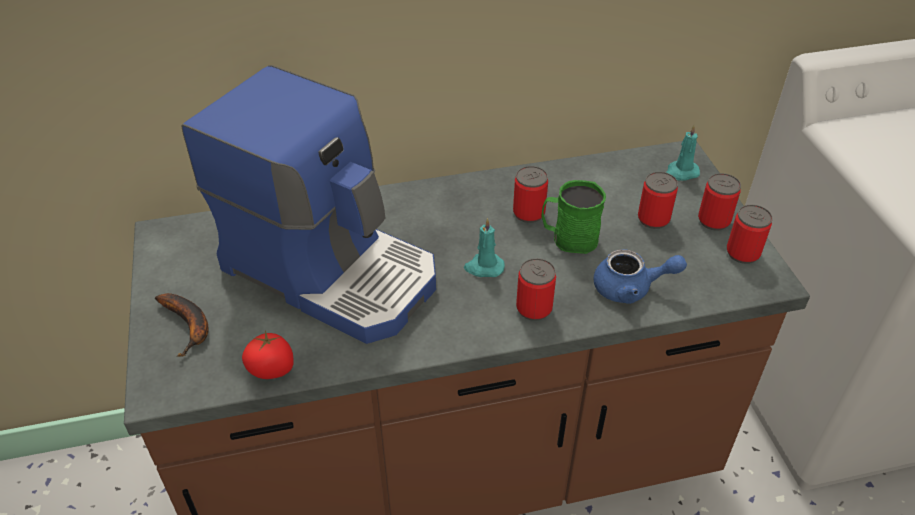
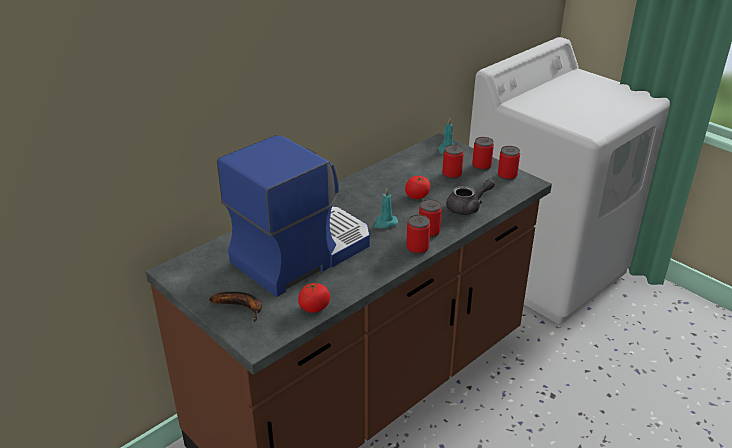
camera: 30 degrees left, 10 degrees down
coffee machine [182,65,436,344] -> coffee machine turned 45 degrees counterclockwise [217,135,370,297]
can [513,166,548,223] -> can moved to [406,215,430,254]
green mug [541,180,606,254] -> tomato [405,176,430,199]
blue teapot [593,249,687,304] -> grey teapot [446,179,495,215]

